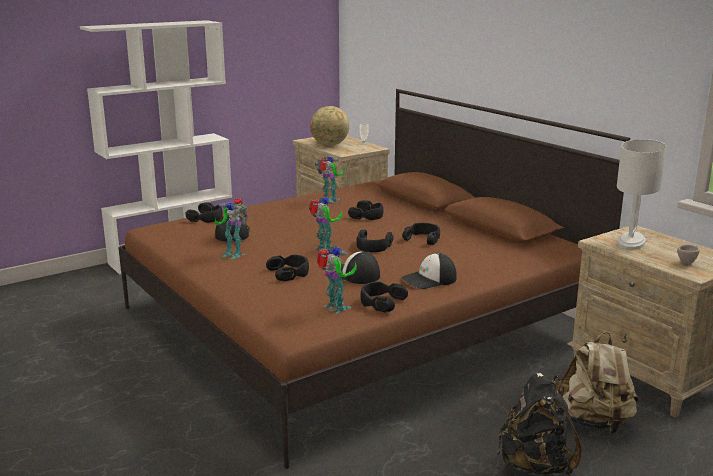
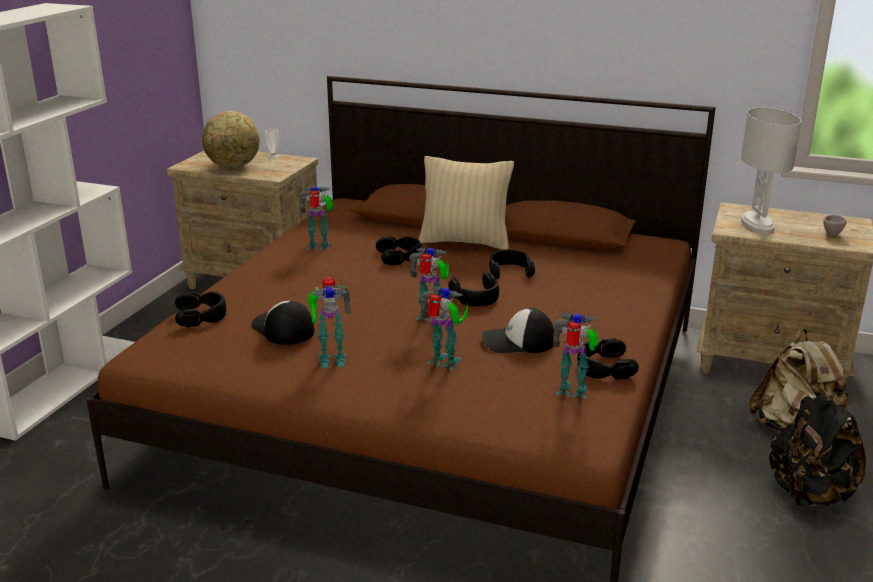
camera: 35 degrees left, 5 degrees up
black headphones [266,254,309,281] -> toy robot [420,286,468,370]
cap [401,253,457,289] -> none
none -> beige pillow [419,156,514,250]

